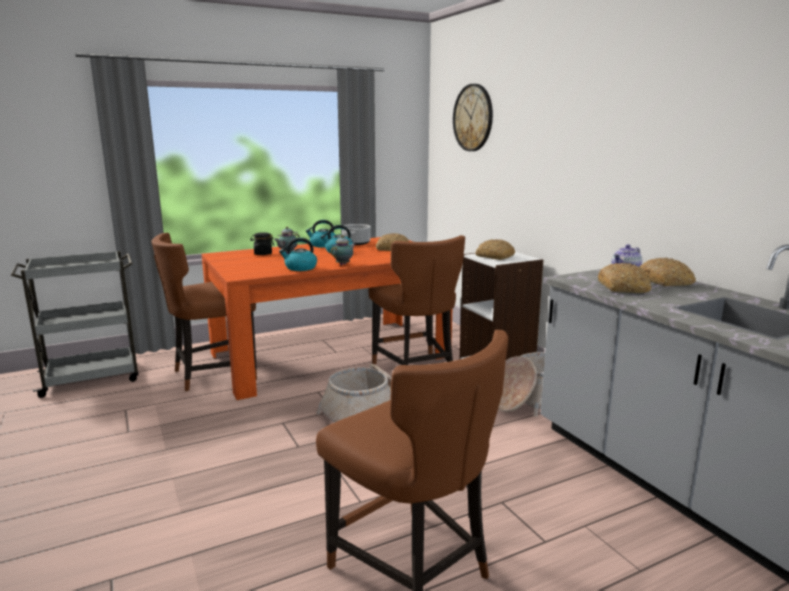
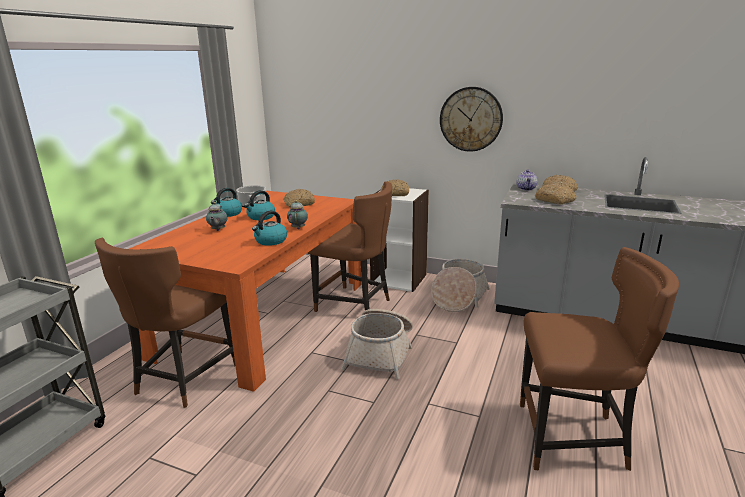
camera: 40 degrees left, 5 degrees up
black jar [250,233,274,255] -> none
wall clock [453,84,493,151] -> wall clock moved to [440,87,503,152]

